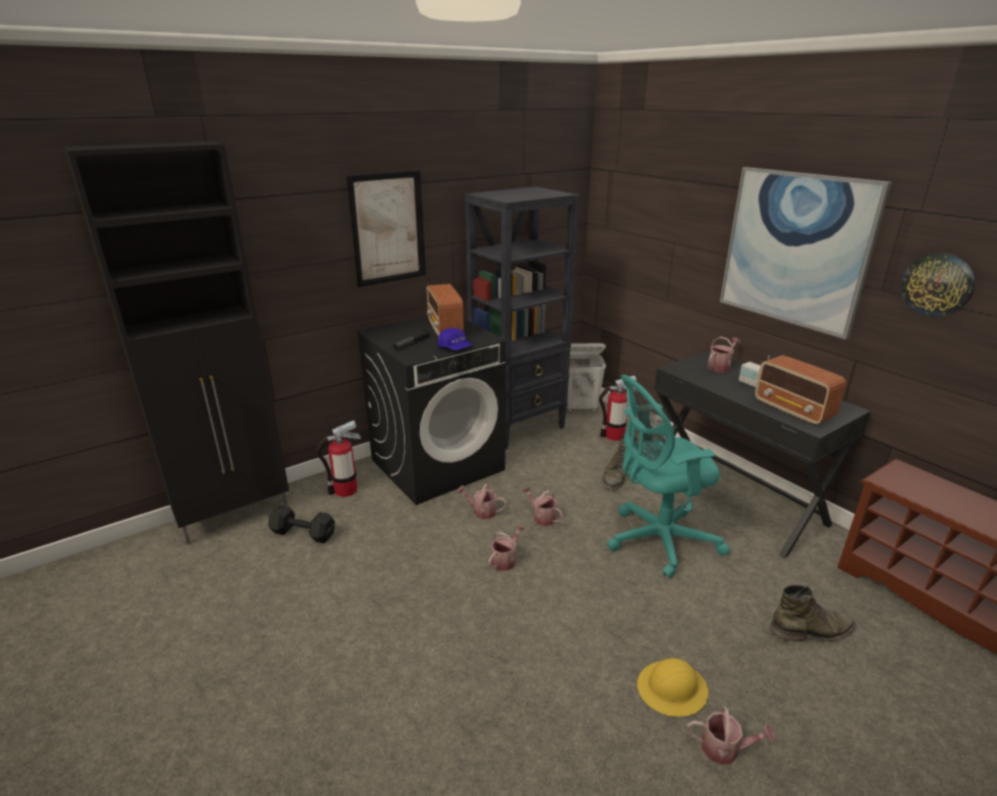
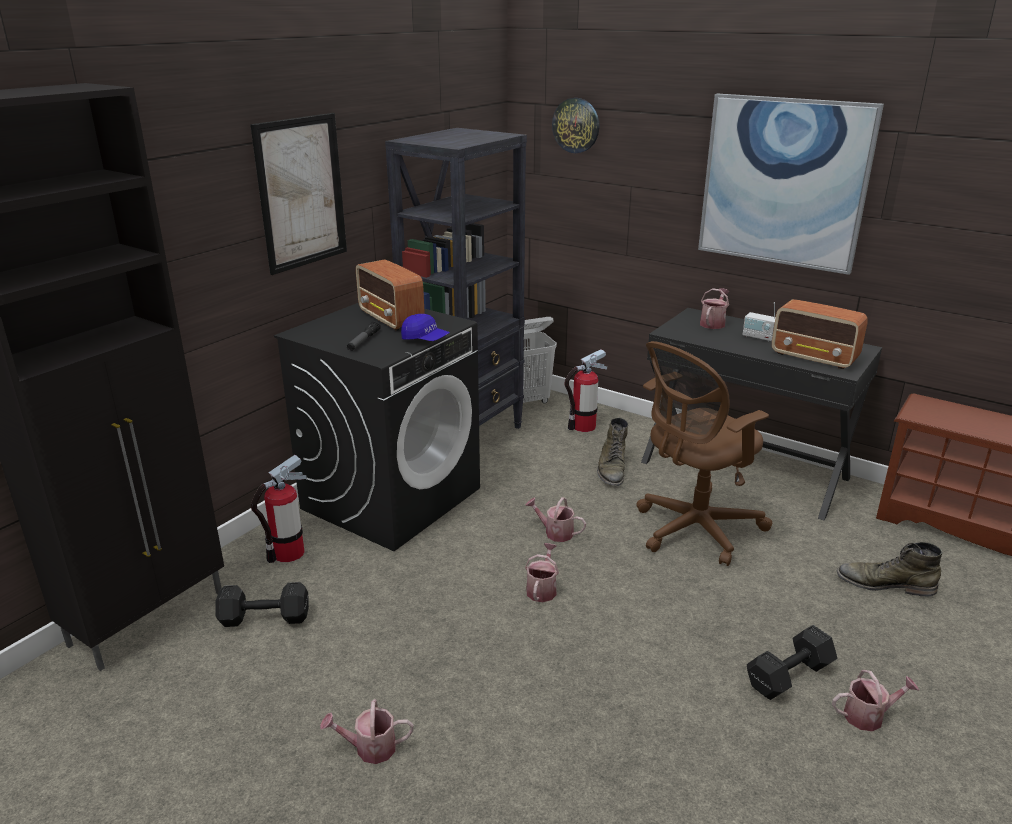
camera: 20 degrees left, 0 degrees up
watering can [456,483,507,519] -> watering can moved to [320,699,413,764]
turquoise office chair [607,375,730,578] -> brown office chair [636,341,772,566]
yellow hard hat [637,658,708,717] -> black dumbbell [747,625,837,700]
green boot [770,585,856,642] -> green boot turned 135 degrees counterclockwise [837,542,942,597]
wall clock [900,253,975,317] -> wall clock moved to [552,98,599,153]

